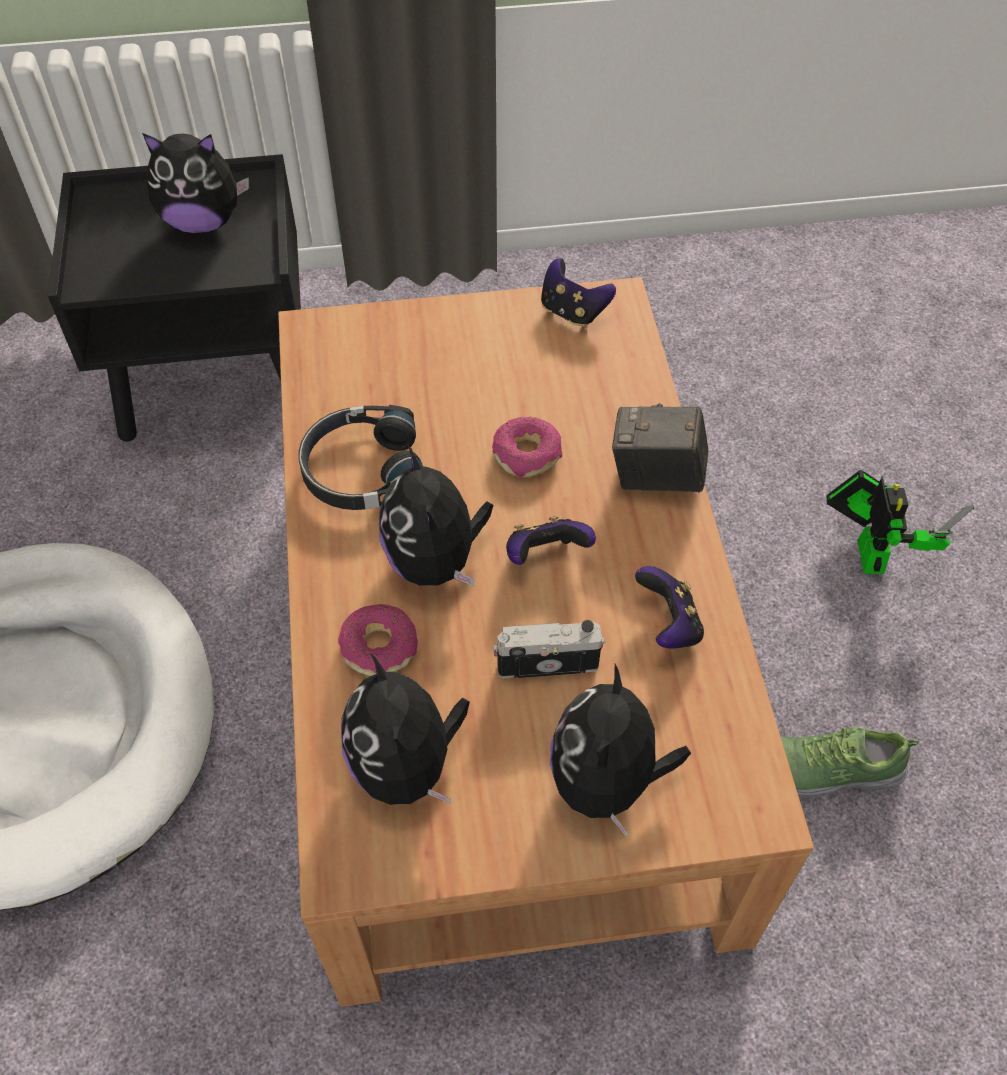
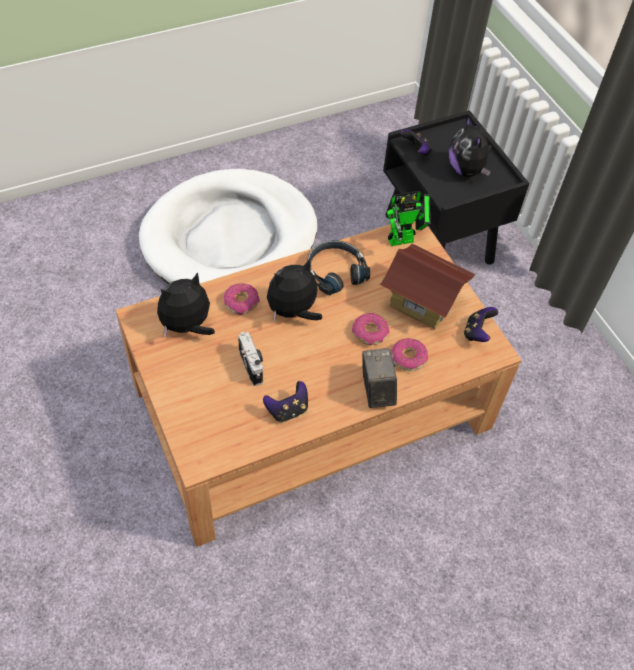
camera: 70 degrees right, 0 degrees up
game controller [506,516,596,565] -> game controller moved to [400,129,432,156]
plush toy [550,664,691,837] -> none
shoe [781,727,919,798] -> none
toy robot [826,470,974,574] -> toy robot moved to [387,191,430,246]
none -> toy house [380,244,475,329]
none -> donut [391,338,428,371]

